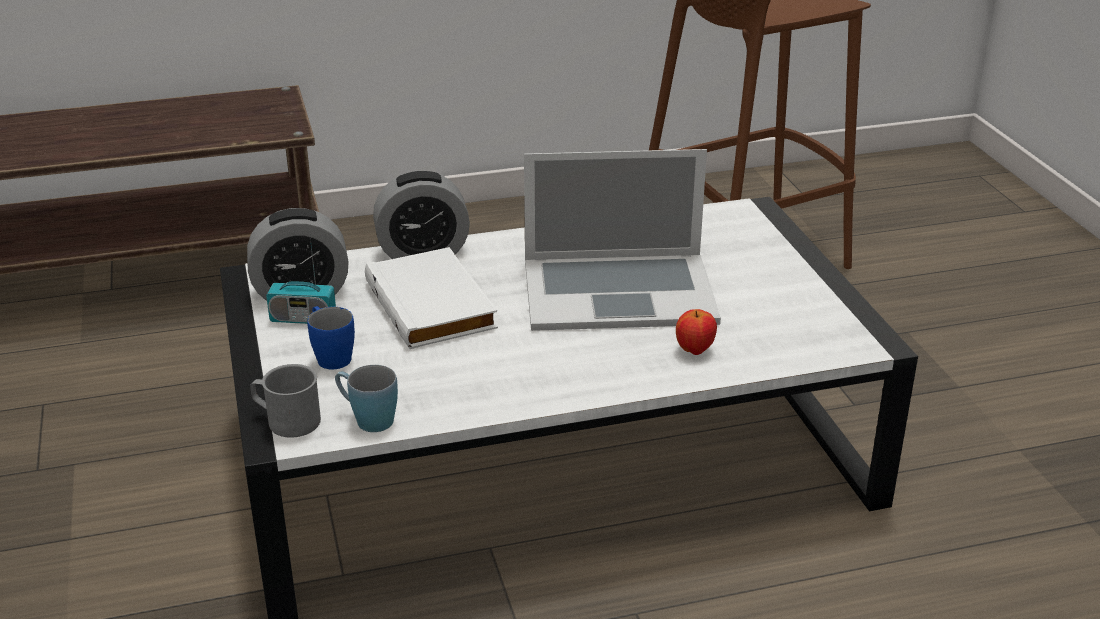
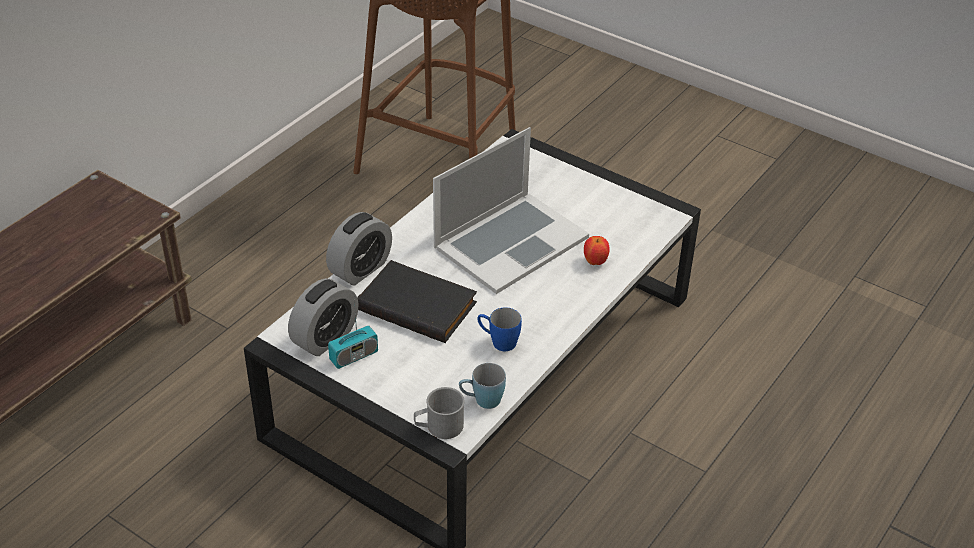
camera: 40 degrees left, 10 degrees up
blue mug [307,306,355,369] -> blue mug moved to [477,307,522,351]
white book [365,247,498,349] -> black book [357,260,477,343]

